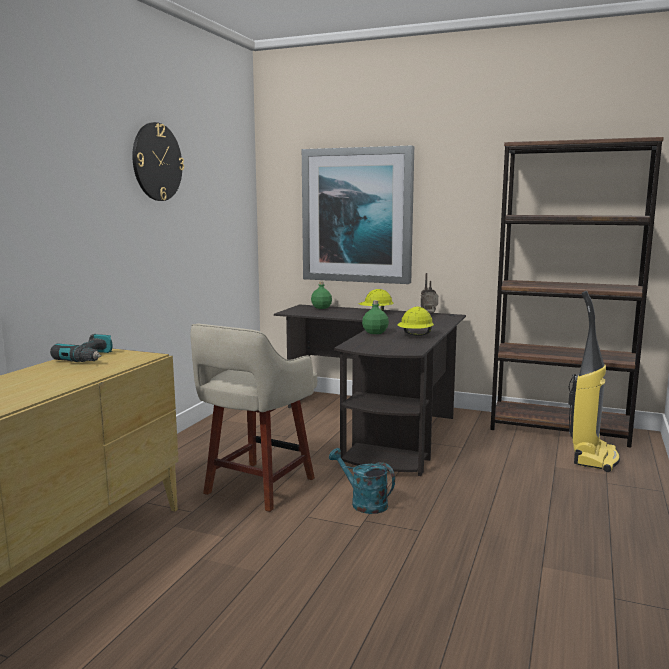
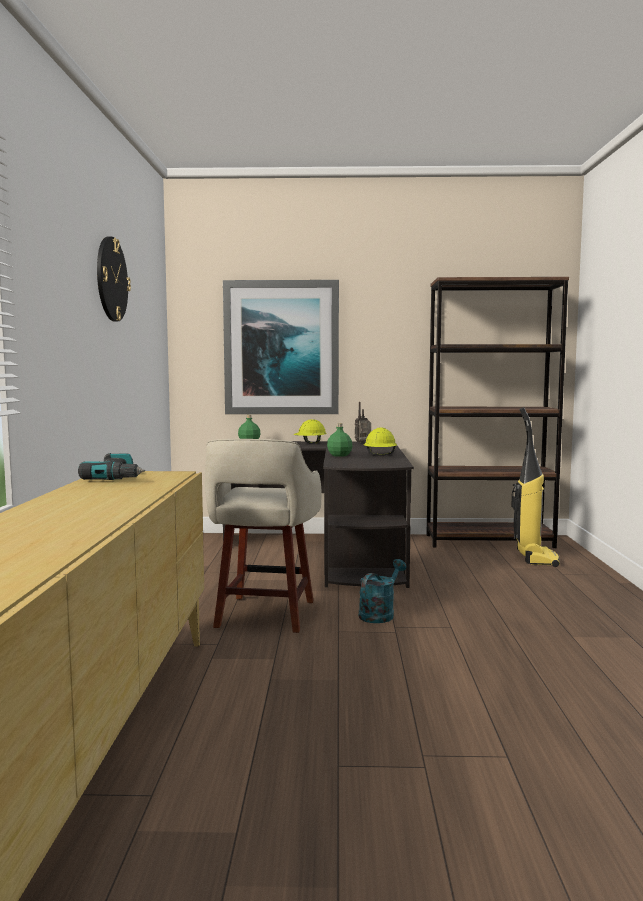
camera: 20 degrees left, 5 degrees down
turquoise watering can [329,448,395,514] -> turquoise watering can turned 105 degrees clockwise [359,559,406,623]

